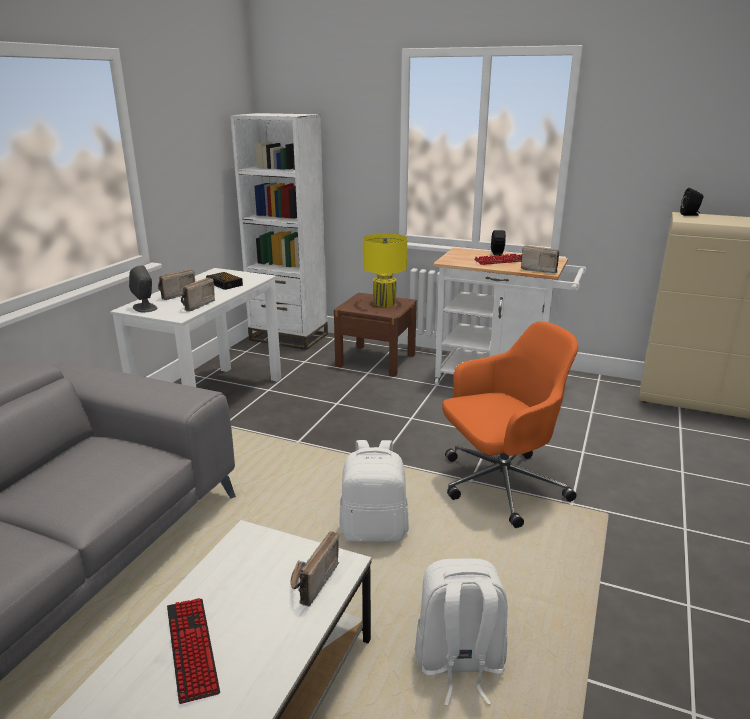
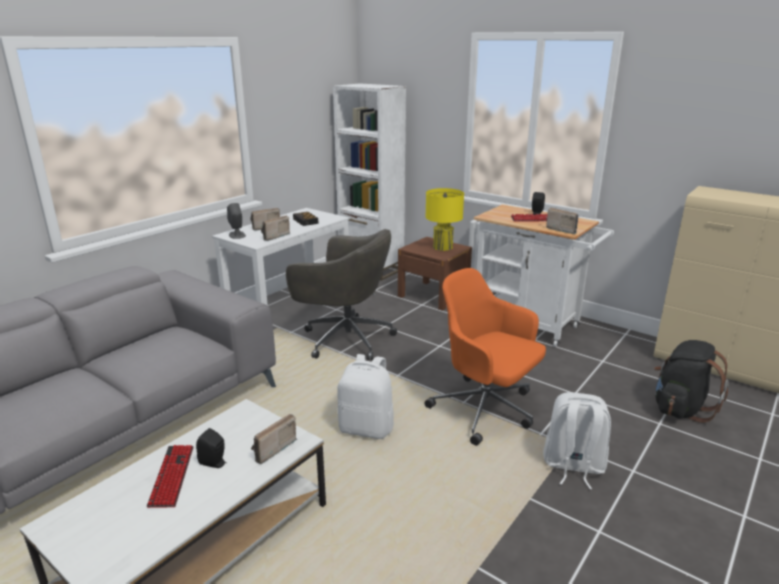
camera: 15 degrees right, 0 degrees up
white backpack [415,558,508,706] -> white backpack moved to [543,392,611,489]
orange office chair [442,321,578,528] -> orange office chair turned 135 degrees counterclockwise [425,268,546,446]
black speaker [680,188,703,216] -> black speaker moved to [196,428,226,468]
none -> grey office chair [286,229,397,360]
none -> black backpack [654,340,729,423]

